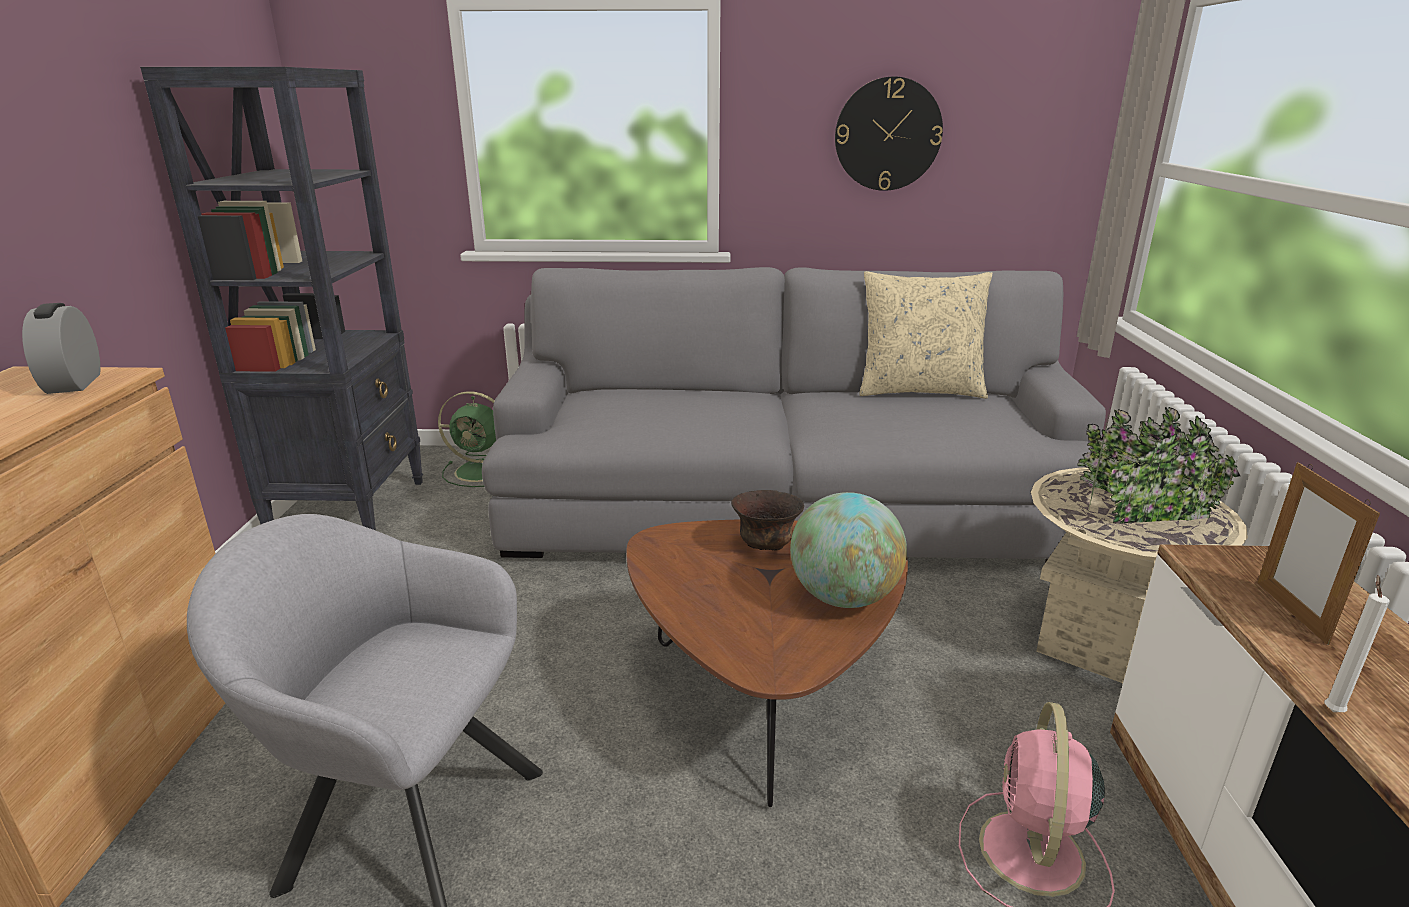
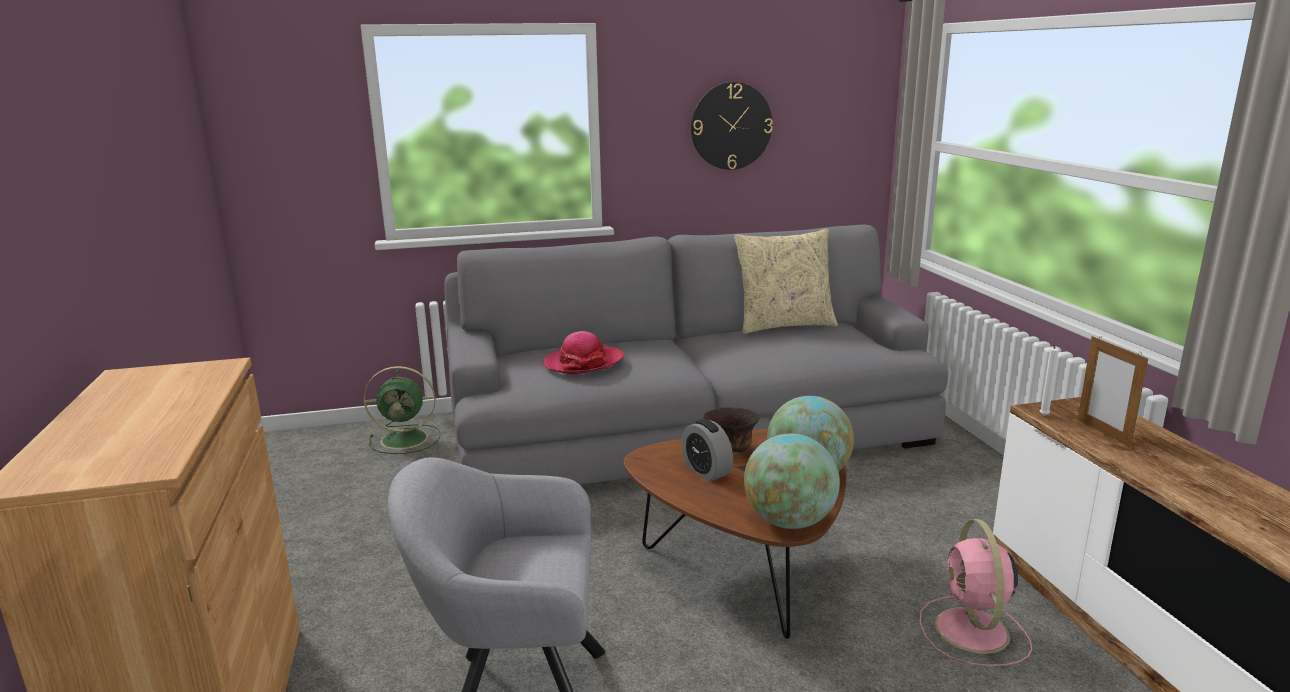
camera: 15 degrees left, 5 degrees down
alarm clock [22,303,100,394] -> alarm clock moved to [681,419,733,481]
black bookcase [140,67,423,530] -> none
beige planter [1031,407,1248,683] -> none
white candle [1325,575,1390,712] -> white candle moved to [1040,339,1059,416]
none -> hat [543,331,624,374]
none -> globe [744,433,840,529]

